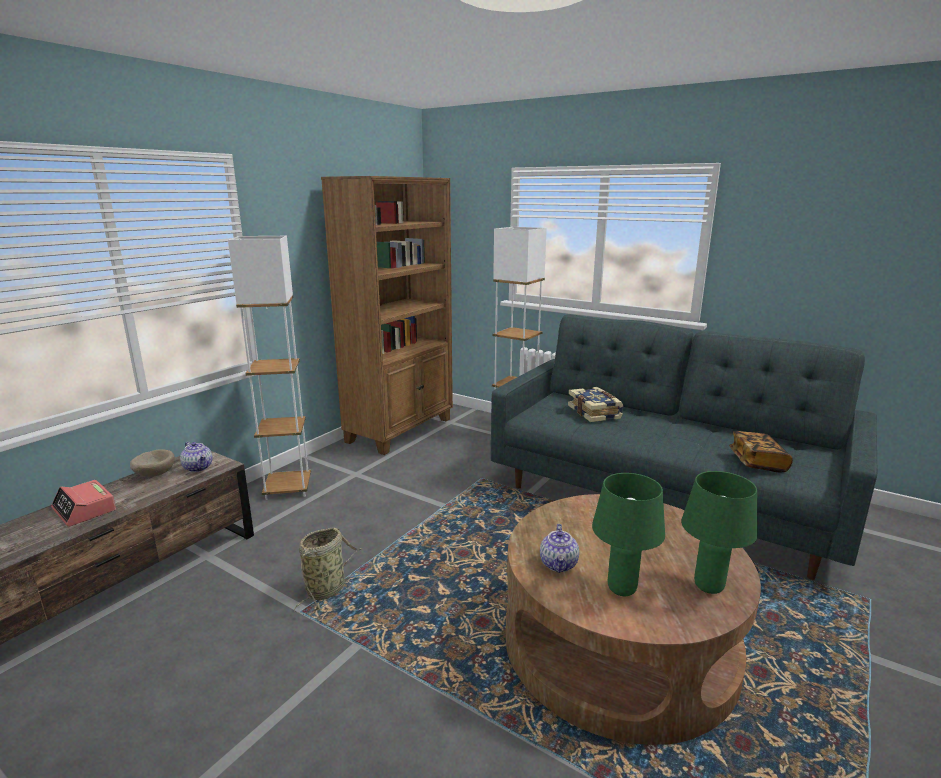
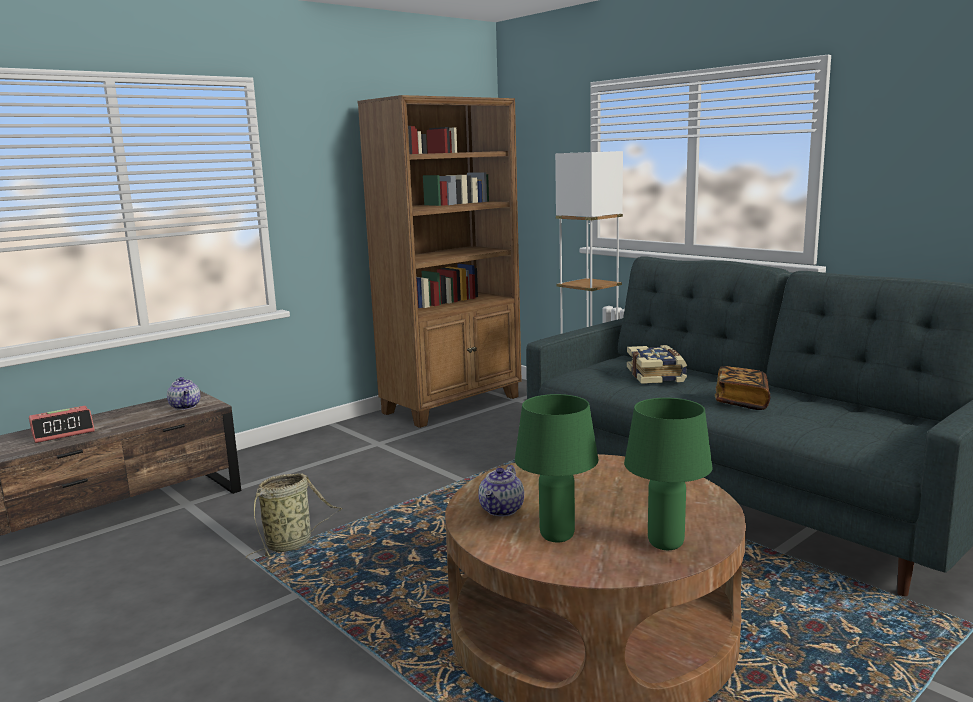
camera: 15 degrees right, 5 degrees down
alarm clock [51,480,116,527] -> alarm clock turned 90 degrees counterclockwise [29,406,95,443]
beige bowl [130,450,175,477] -> none
white floor lamp [228,236,311,500] -> none
book [729,431,793,472] -> book moved to [715,366,770,410]

